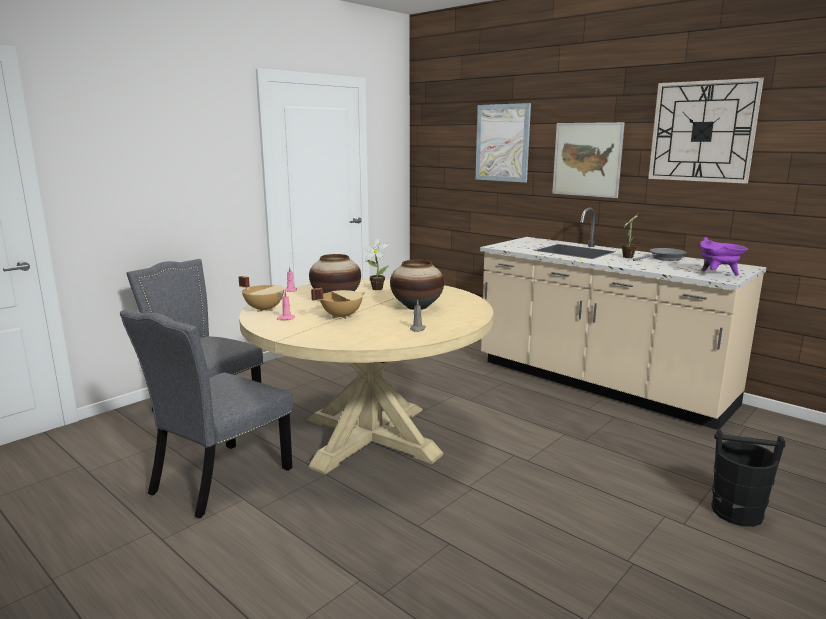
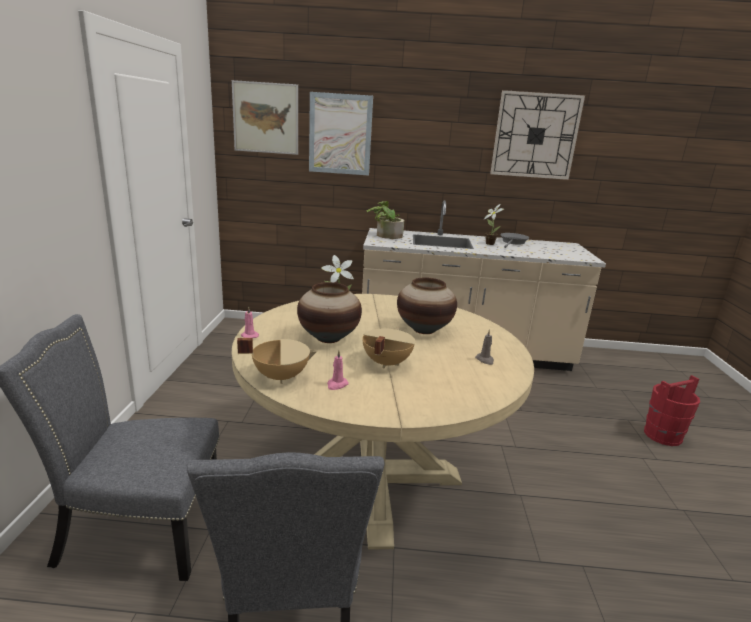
camera: 40 degrees left, 5 degrees up
picture [552,122,625,198] -> picture moved to [232,80,298,155]
purple cooking pot [699,237,748,276] -> none
black bucket [711,429,786,527] -> red bucket [644,375,700,446]
none -> potted plant [367,201,404,239]

